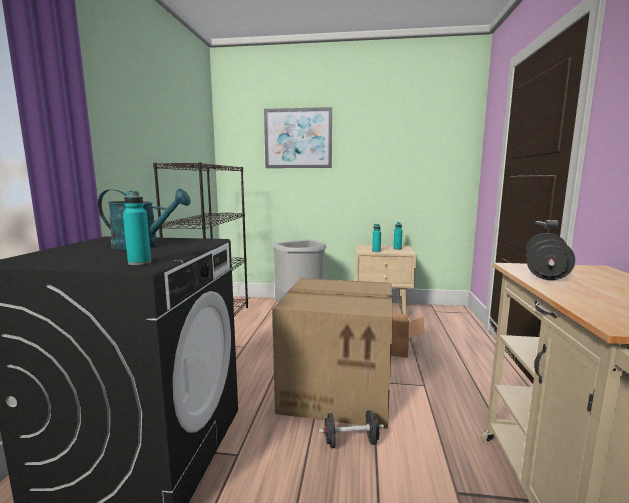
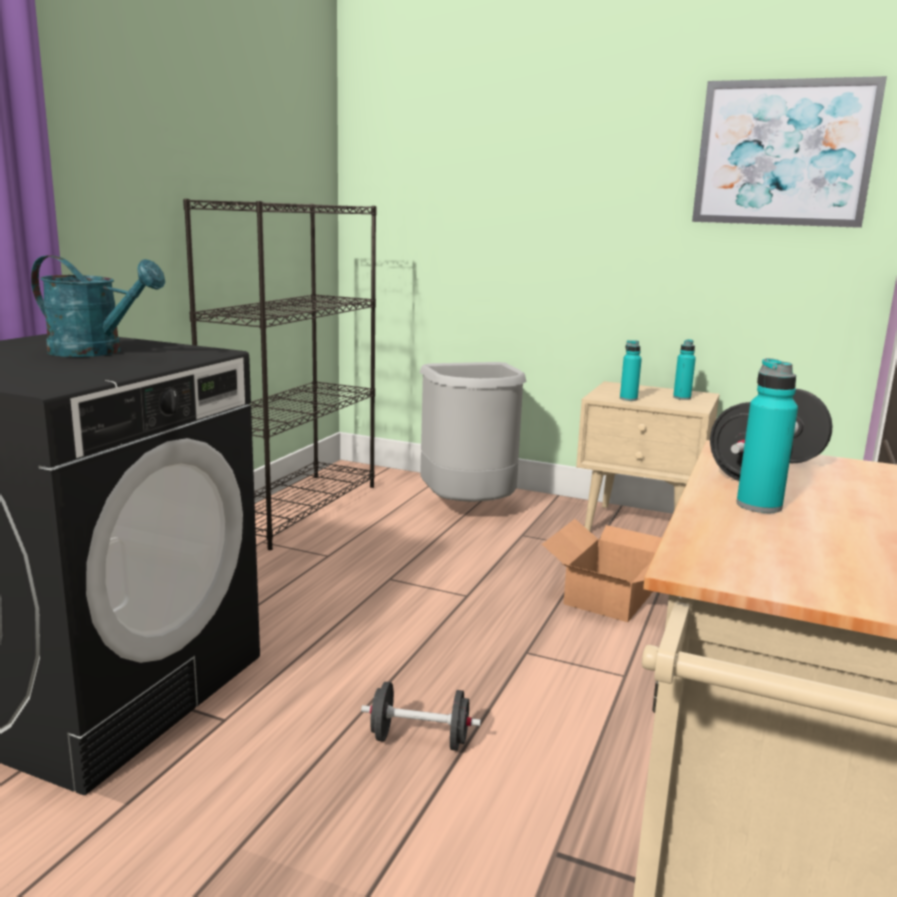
camera: 15 degrees right, 5 degrees up
turquoise bottle [123,190,151,265] -> turquoise bottle moved to [736,358,798,513]
picture [264,107,332,168] -> picture moved to [692,76,887,228]
cardboard box [272,278,393,429] -> none

